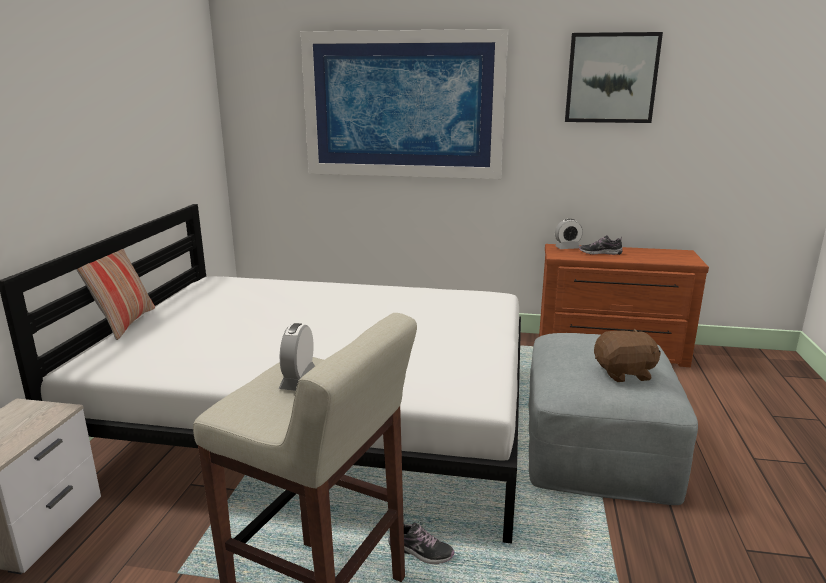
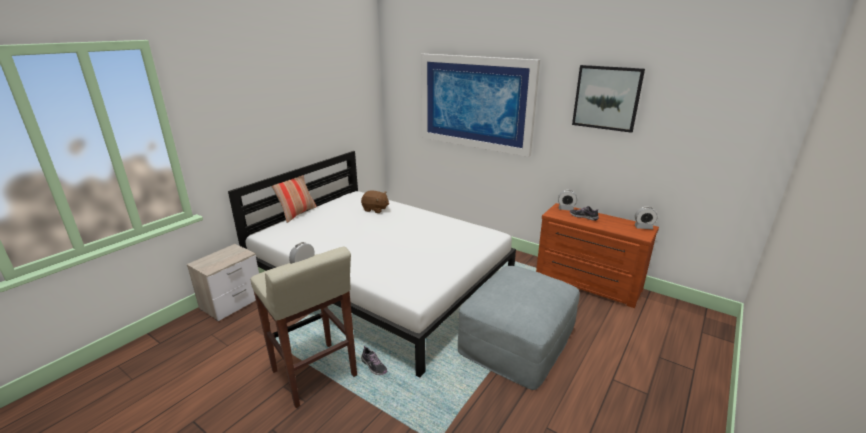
camera: 25 degrees right, 5 degrees up
brown plush toy [594,328,661,382] -> brown plush toy moved to [361,190,389,213]
none -> alarm clock [634,207,658,229]

